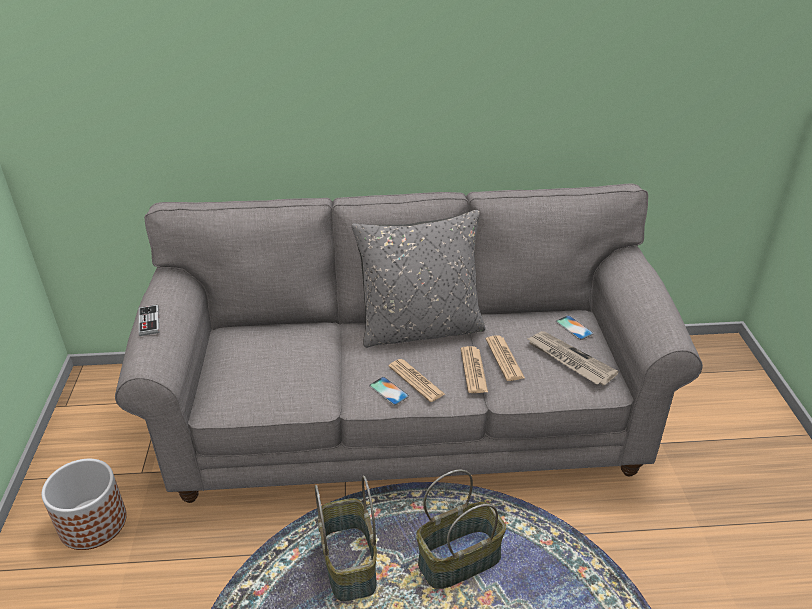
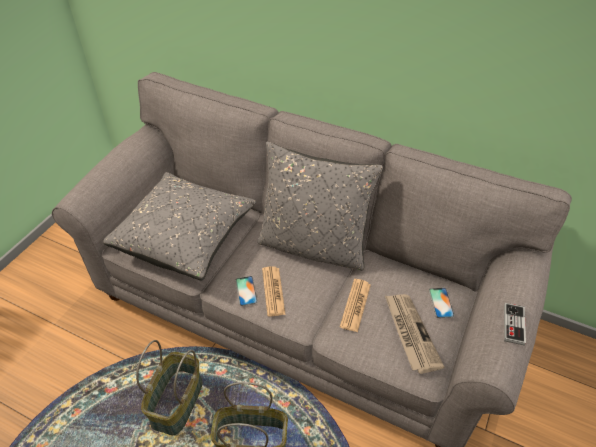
camera: 30 degrees right, 10 degrees up
planter [41,459,127,550] -> none
game controller [139,305,159,336] -> game controller moved to [504,303,526,346]
newspaper [461,346,488,393] -> none
none -> grey pillow [103,172,256,281]

